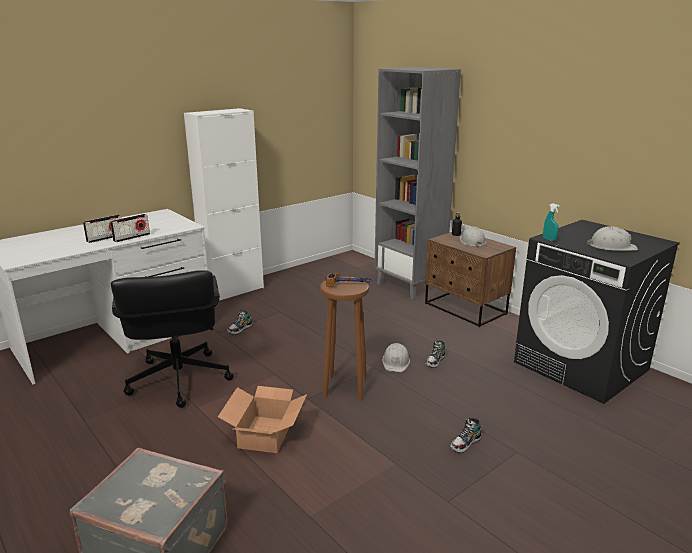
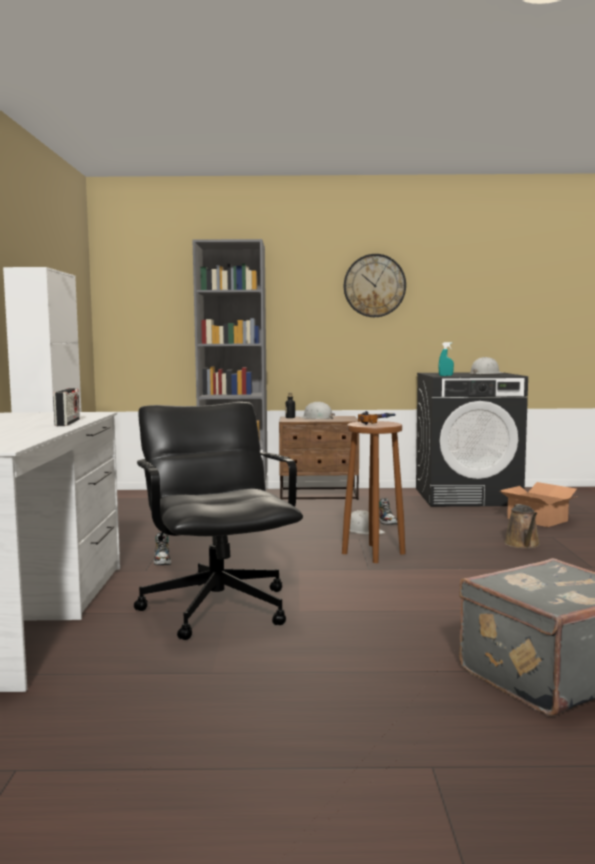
camera: 50 degrees left, 15 degrees down
radio [83,215,122,243] -> none
black office chair [111,270,234,408] -> black office chair turned 135 degrees counterclockwise [134,402,303,640]
cardboard box [218,386,307,453] -> cardboard box moved to [499,482,577,527]
shoe [450,418,481,453] -> brown watering can [504,504,540,549]
none -> wall clock [344,254,406,317]

